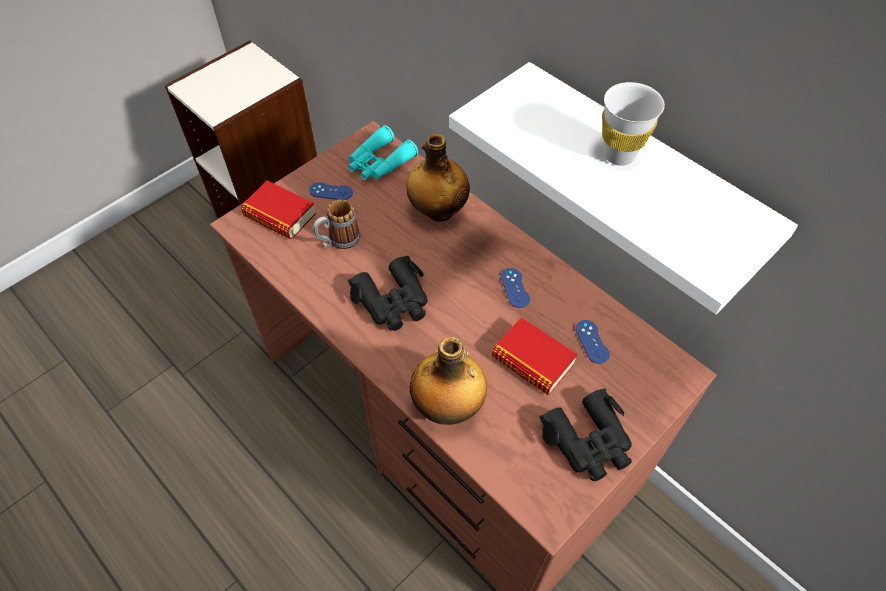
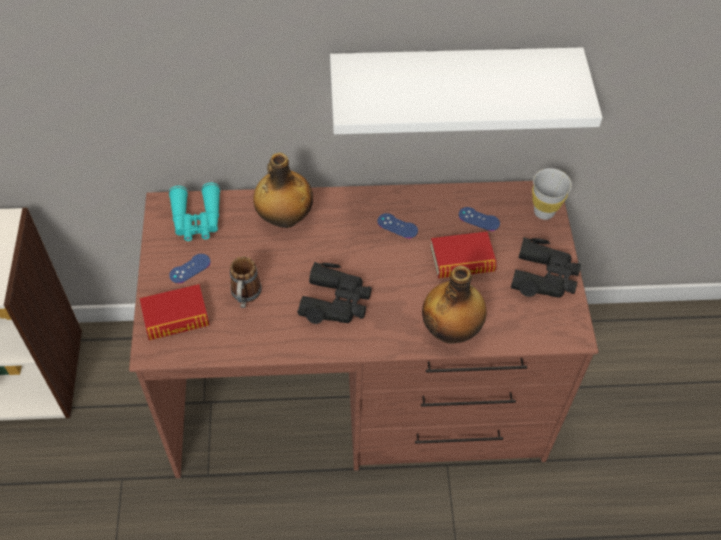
camera: 50 degrees left, 0 degrees up
white cup [602,82,665,166] -> white cup moved to [532,168,572,220]

